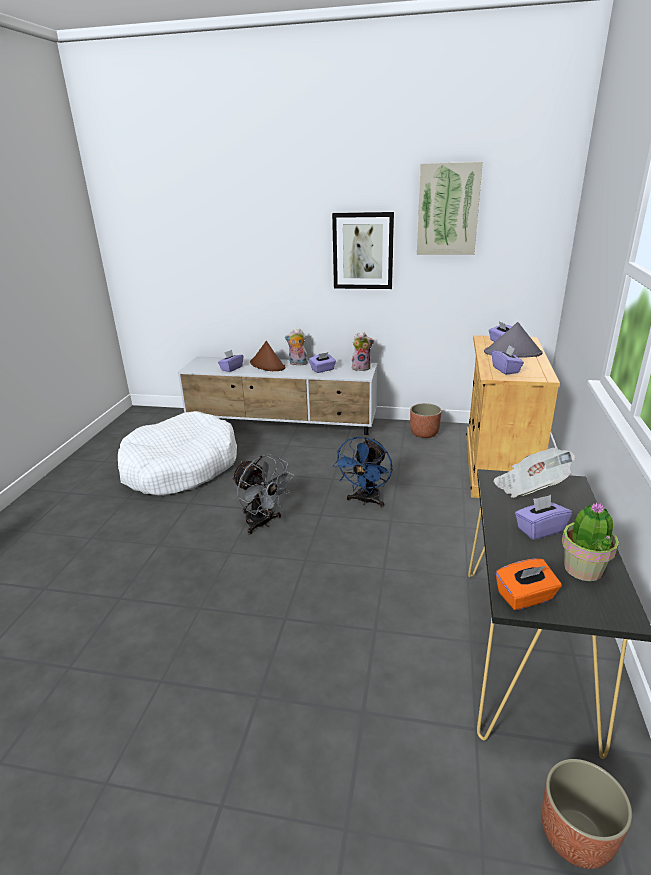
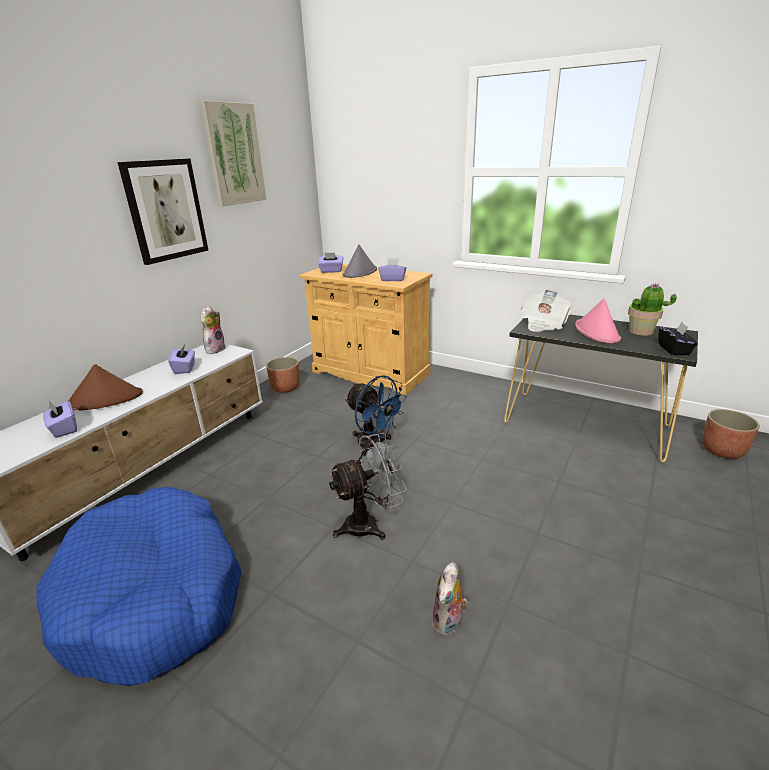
camera: 70 degrees left, 0 degrees up
white dog bed [118,411,237,496] -> blue dog bed [37,487,241,686]
plush toy [285,329,308,365] -> plush toy moved to [432,562,468,636]
orange tissue box [496,559,562,610] -> black tissue box [659,322,698,355]
purple tissue box [515,495,572,540] -> pink hat [575,298,621,343]

